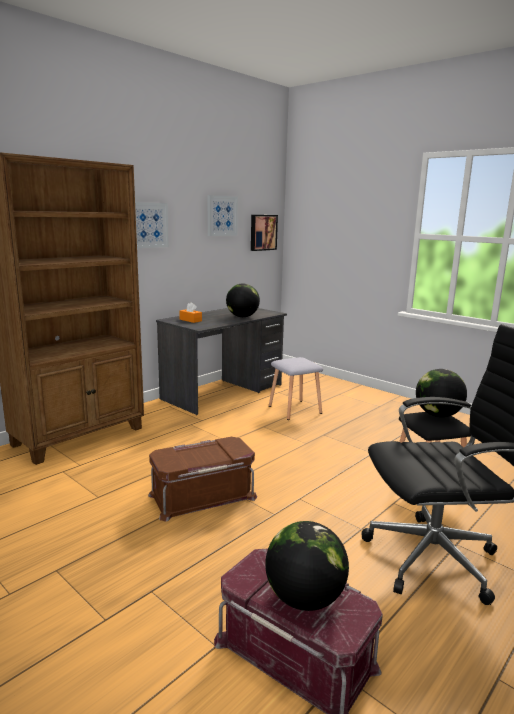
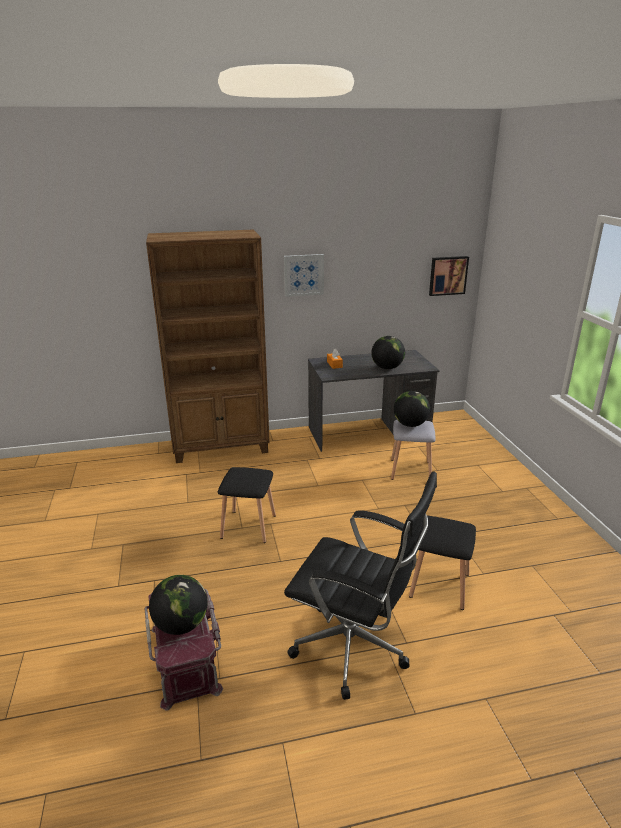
camera: 35 degrees right, 10 degrees up
brown storage box [148,437,257,522] -> black stool [218,467,276,543]
picture [208,195,238,236] -> none
globe [416,369,467,417] -> globe moved to [394,391,430,427]

